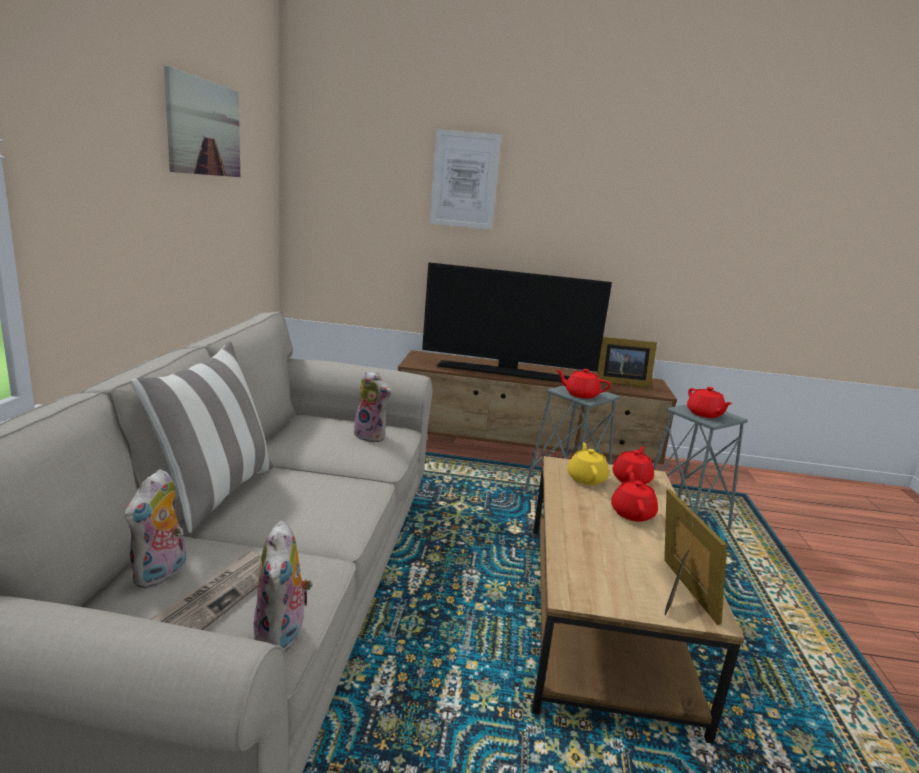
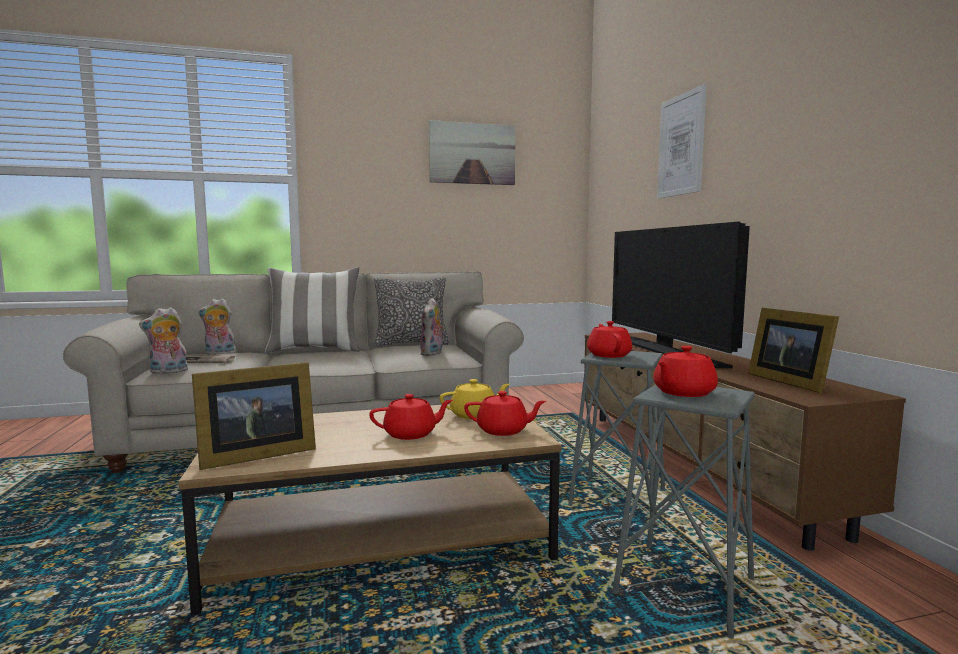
camera: 70 degrees right, 10 degrees down
none -> pillow [374,277,449,346]

